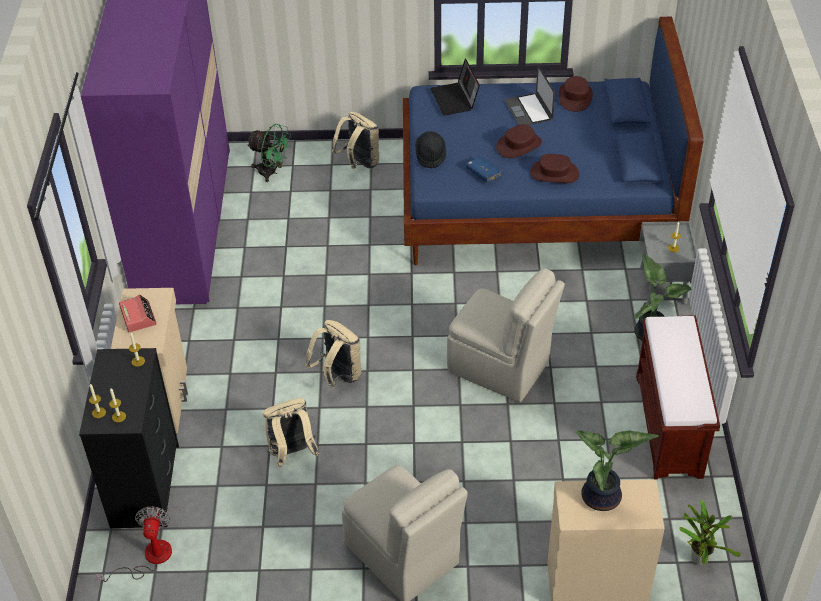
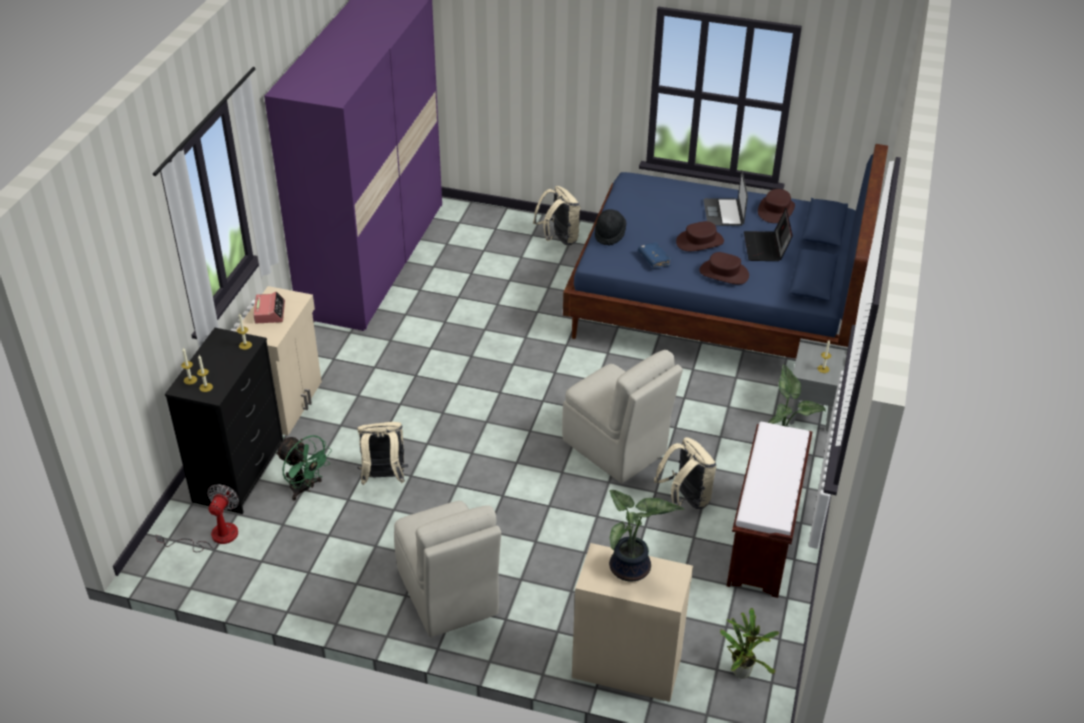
camera: 15 degrees right, 5 degrees down
green fan [247,124,291,182] -> green fan moved to [276,435,332,501]
beige backpack [305,320,361,388] -> beige backpack moved to [654,437,717,510]
laptop [430,59,480,115] -> laptop moved to [744,208,793,261]

